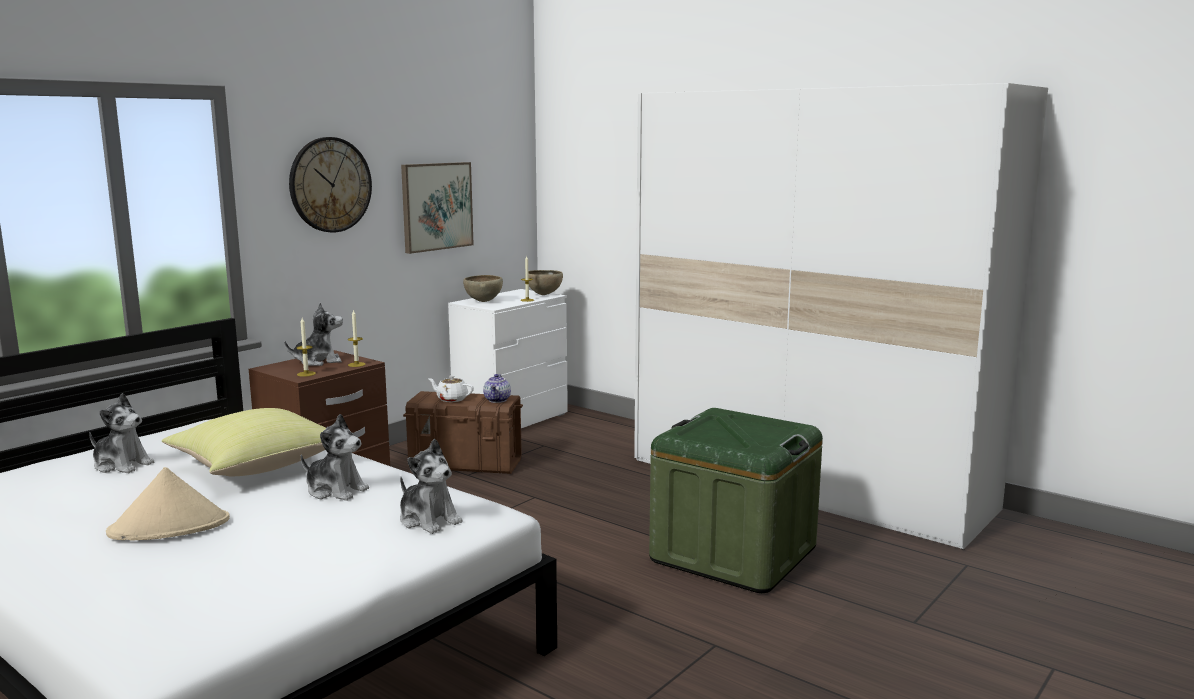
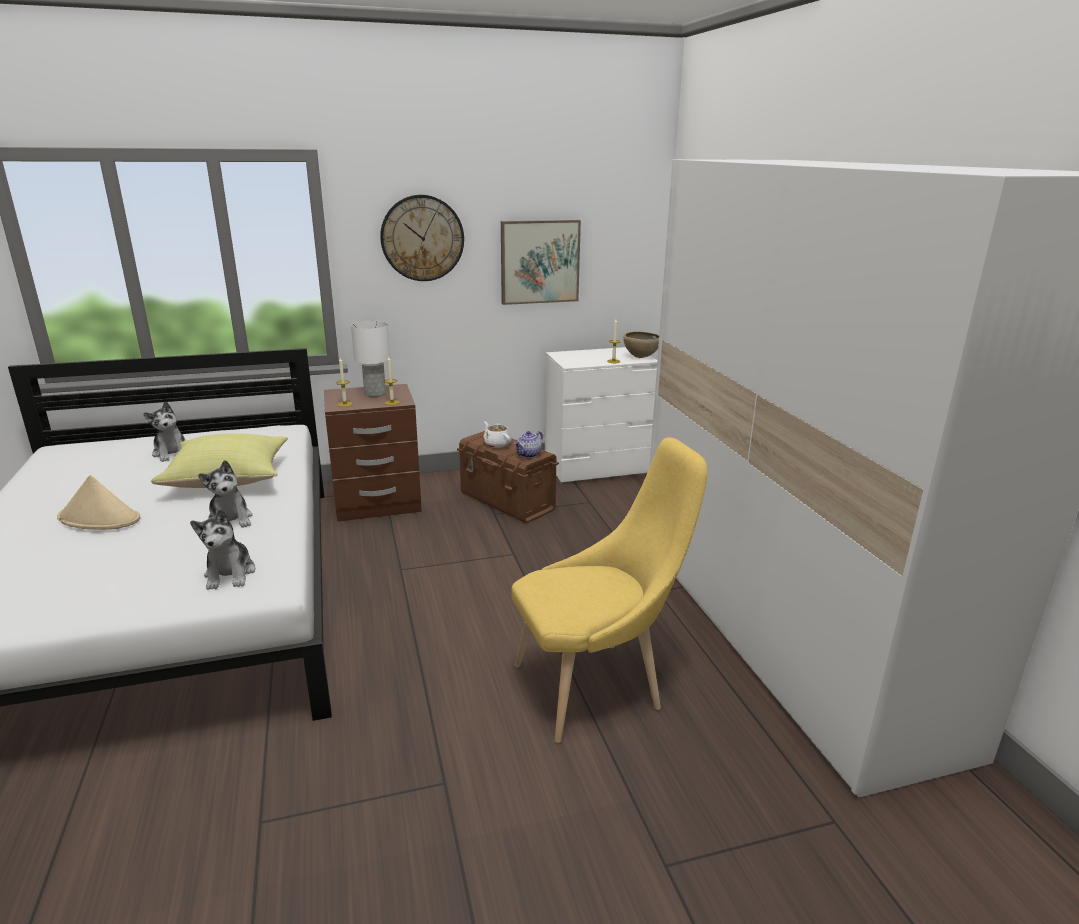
camera: 35 degrees right, 10 degrees up
plush toy [284,302,343,366] -> white table lamp [351,321,390,397]
brown bowl [463,275,503,302] -> none
green storage box [649,408,823,593] -> yellow chair [511,437,707,743]

